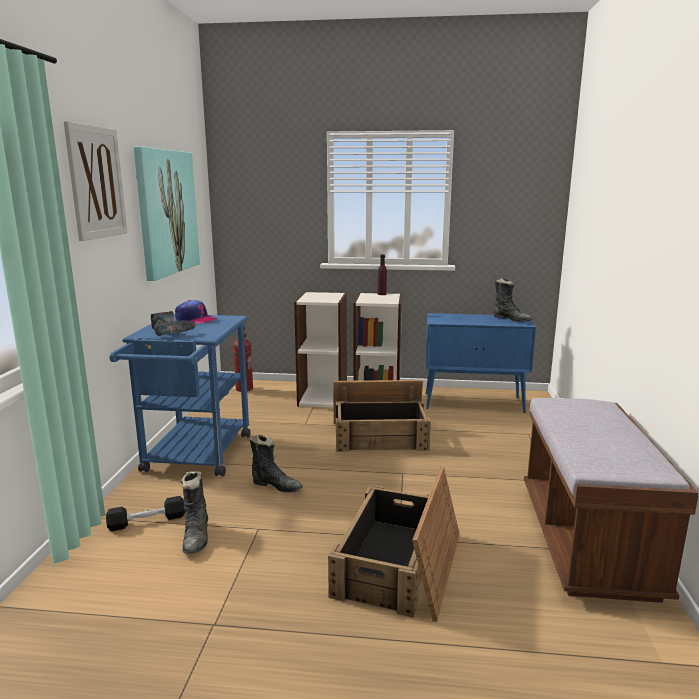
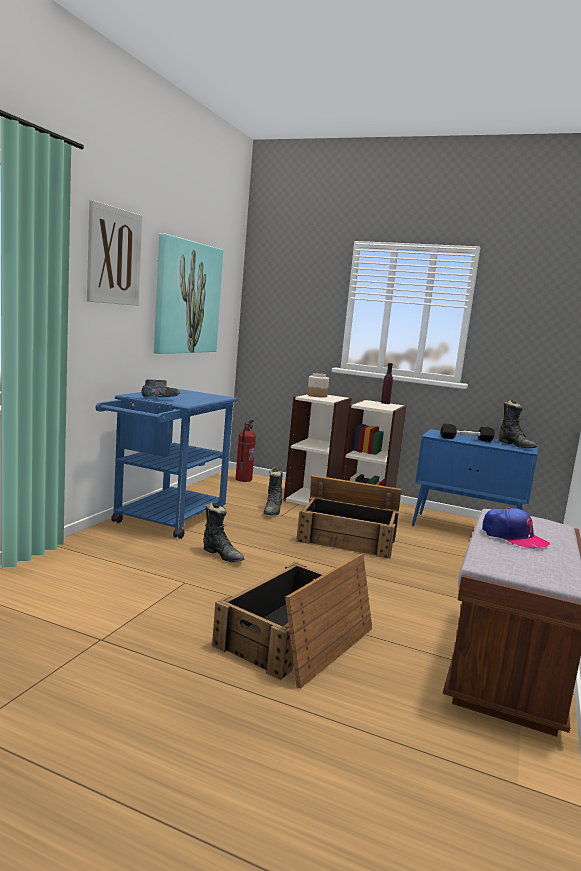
camera: 15 degrees right, 5 degrees down
black dumbbell [106,496,185,531] -> black dumbbell moved to [440,424,495,442]
cap [175,300,217,324] -> cap moved to [482,507,550,548]
black boot [181,471,208,554] -> black boot moved to [264,467,283,515]
none -> jar [307,373,329,398]

